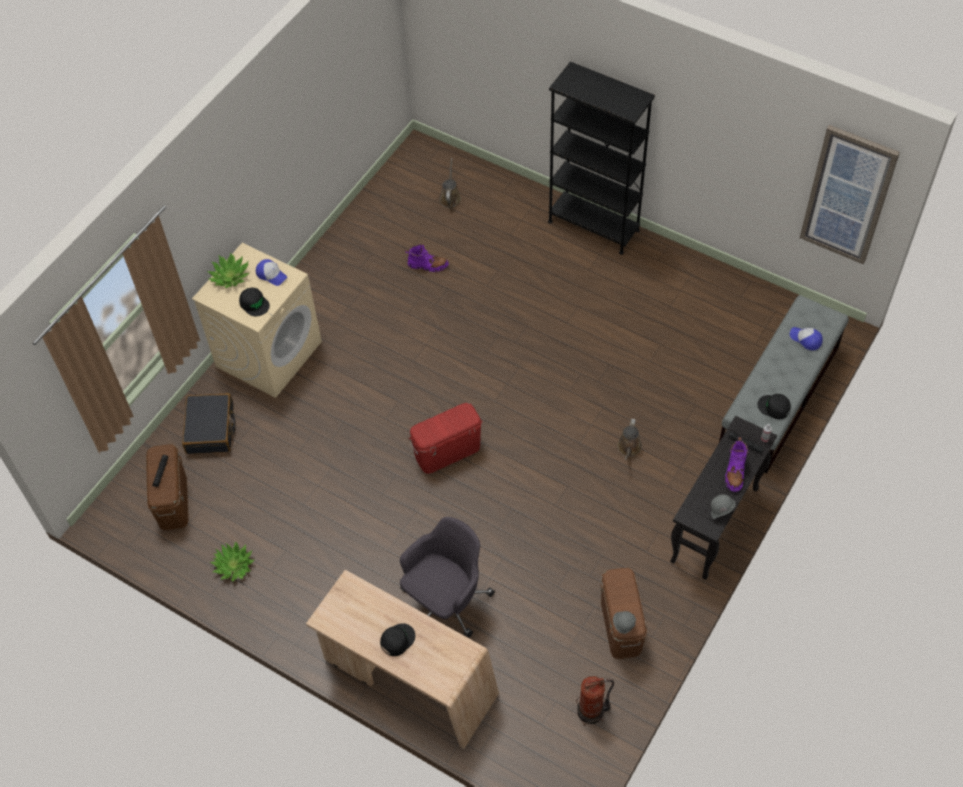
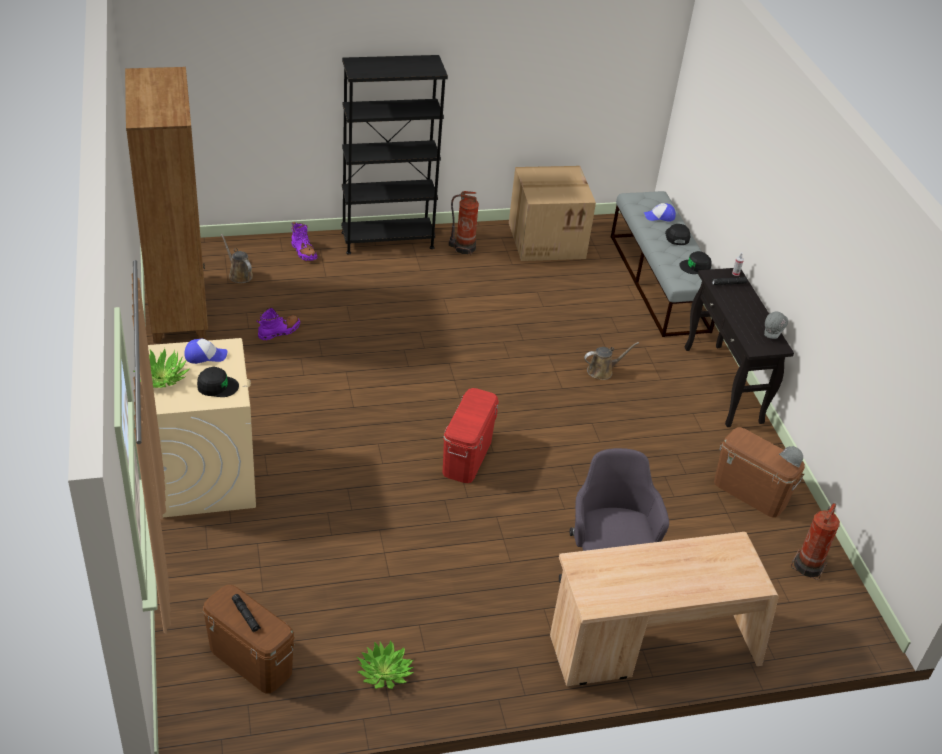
camera: 50 degrees left, 15 degrees down
black suitcase [182,393,236,454] -> none
black cap [380,623,415,656] -> black cap moved to [665,224,690,245]
brown watering can [617,419,642,460] -> brown watering can turned 75 degrees counterclockwise [584,342,639,380]
purple boot [725,437,749,492] -> purple boot moved to [291,222,317,261]
picture [800,125,900,264] -> none
none -> brown bookcase [125,67,208,343]
none -> fire extinguisher [449,191,479,255]
none -> cardboard box [509,166,596,261]

